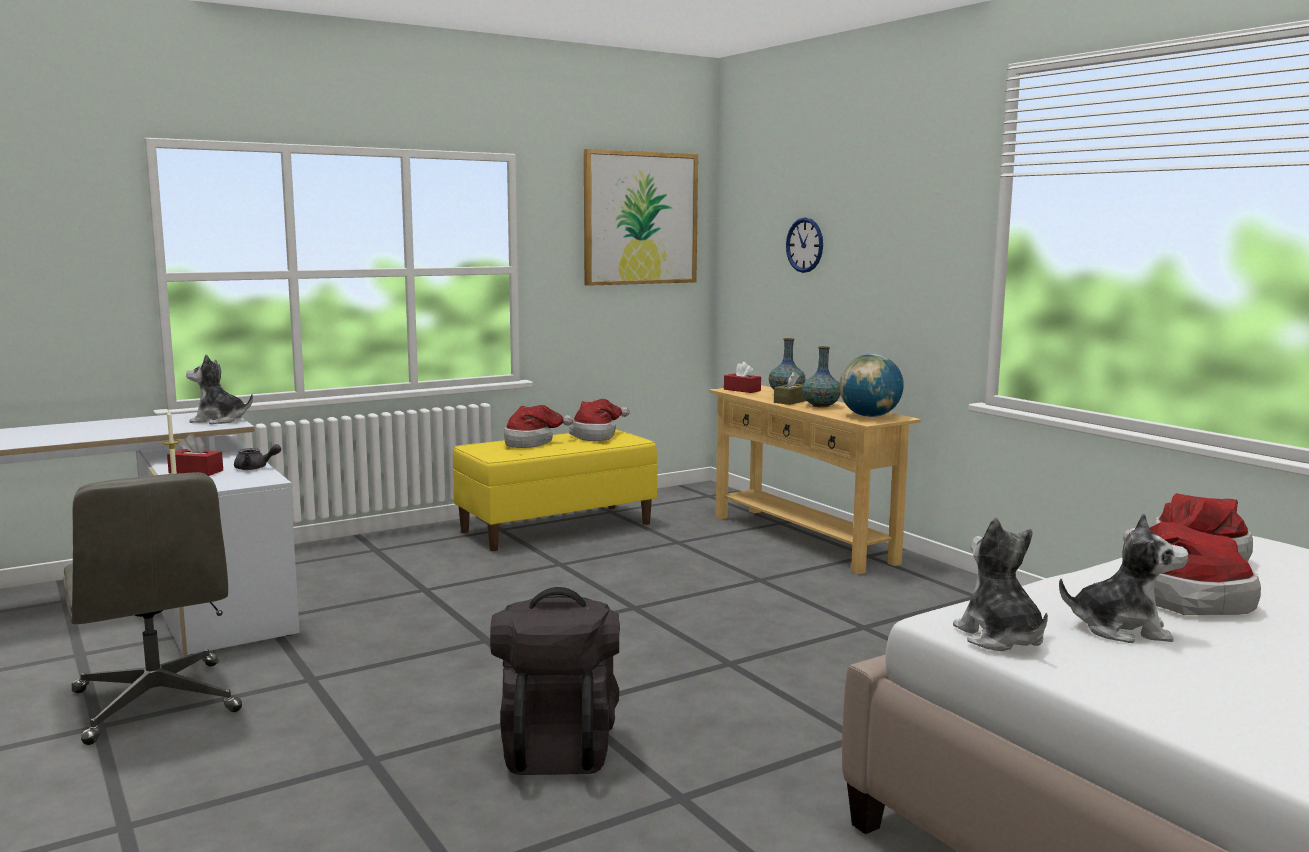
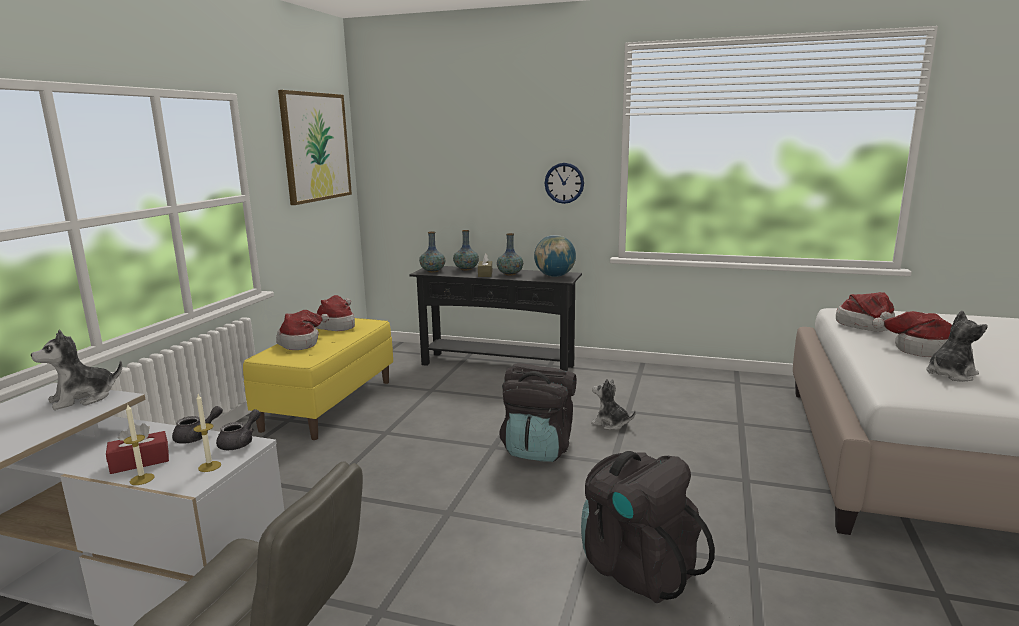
camera: 40 degrees left, 5 degrees up
beige console table [709,385,921,575] -> black console table [409,266,582,371]
red tissue box [724,362,761,393] -> vase [419,231,445,272]
wall clock [786,218,823,273] -> wall clock moved to [545,163,584,204]
plush toy [953,518,1048,651] -> plush toy moved to [591,379,636,430]
none -> candle [194,394,221,472]
none -> grey teapot [216,409,261,450]
none -> black backpack [499,363,576,462]

